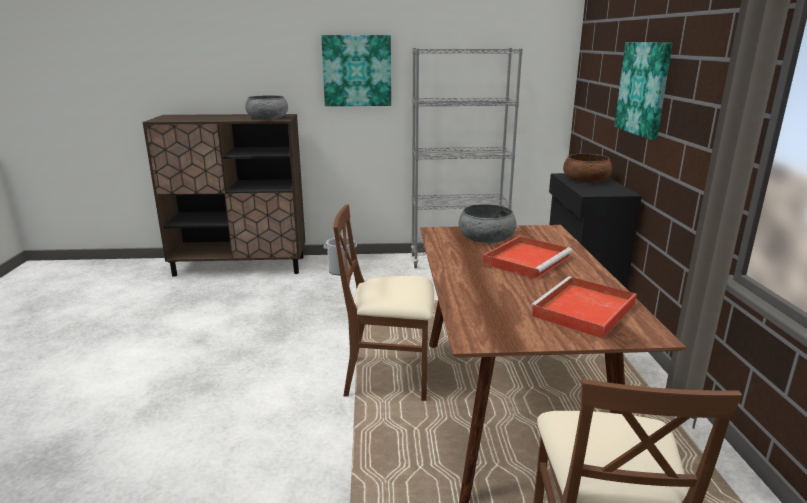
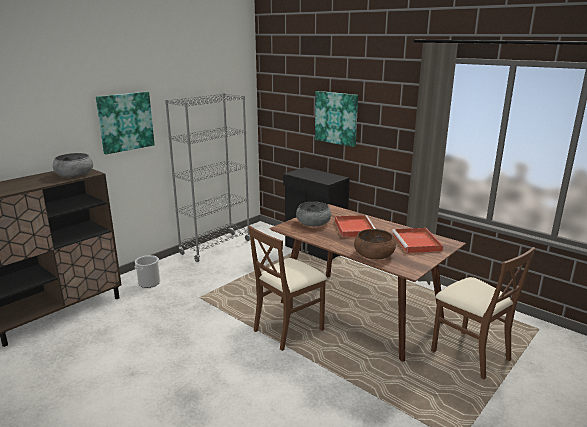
camera: 45 degrees left, 0 degrees up
brown bowl [563,154,612,183] -> brown bowl moved to [354,229,396,259]

